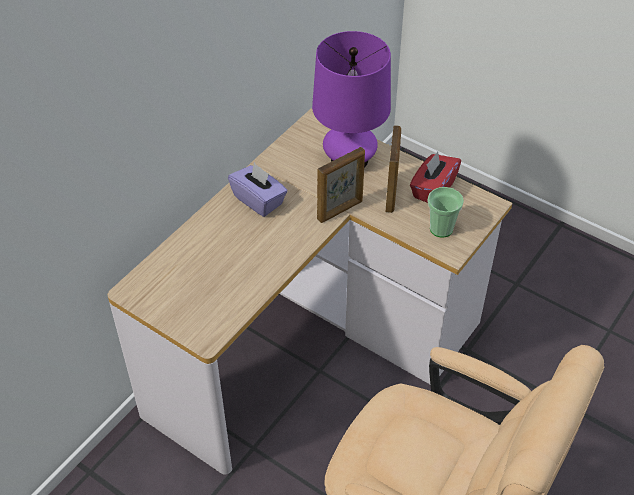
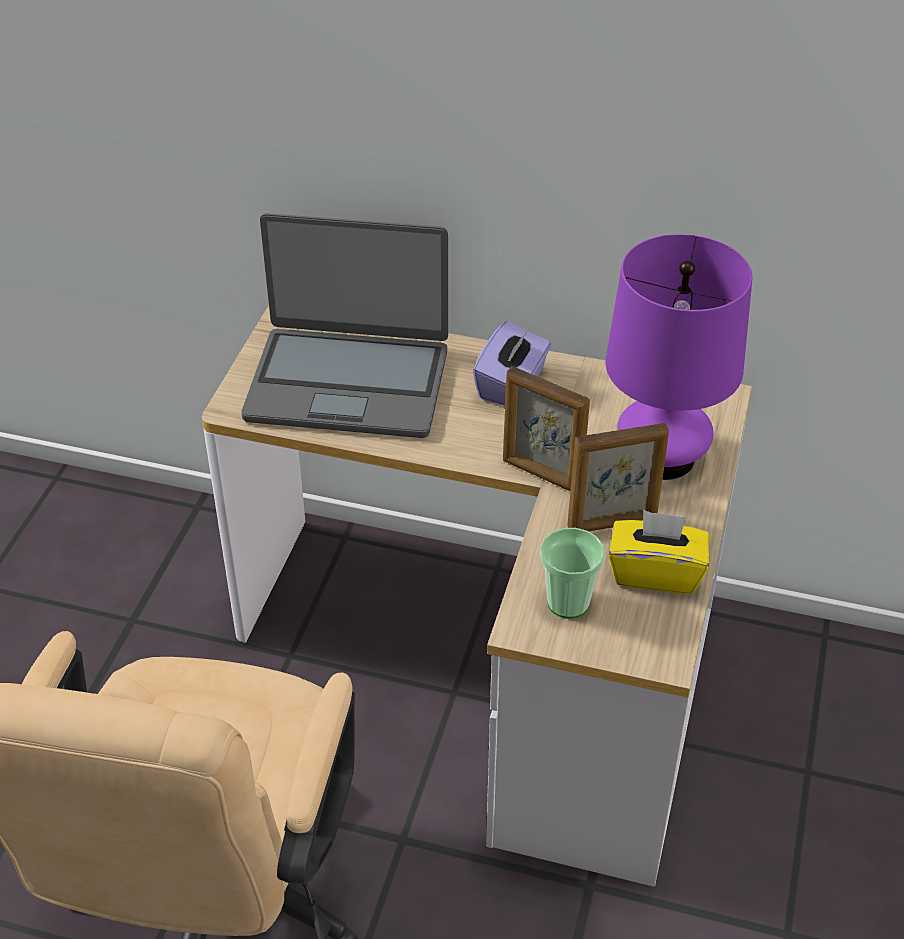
camera: 70 degrees right, 5 degrees down
red tissue box [410,152,461,203] -> yellow tissue box [609,510,709,594]
none -> laptop [241,213,448,438]

